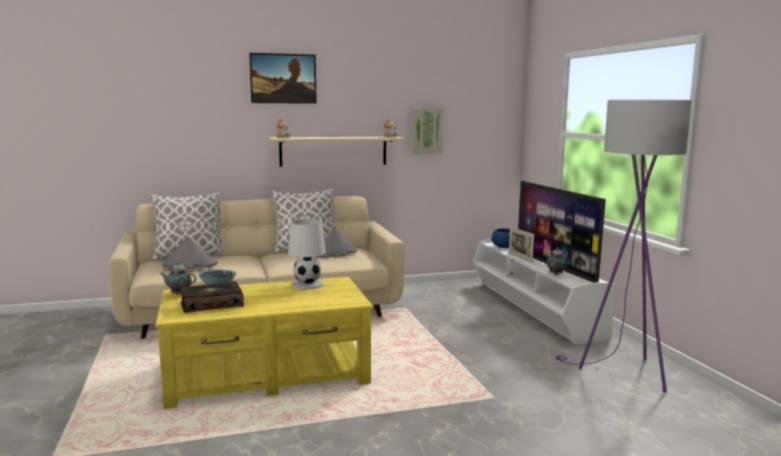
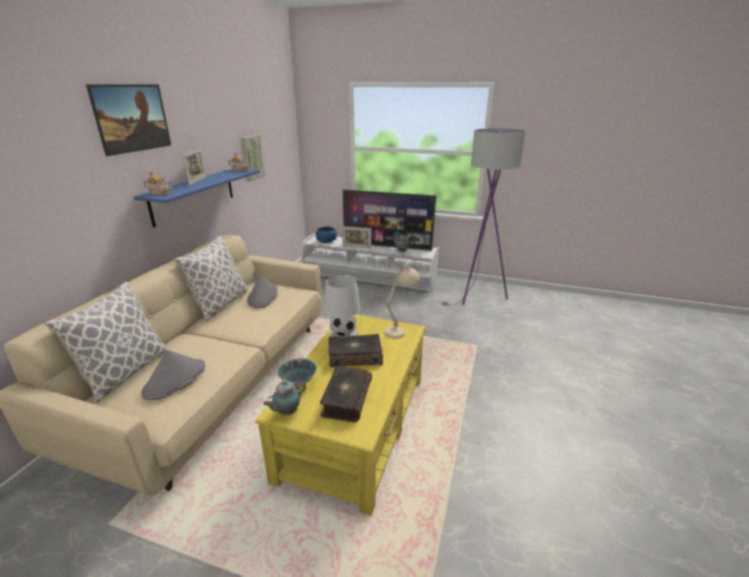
camera: 55 degrees left, 15 degrees up
beige shelf [268,137,405,167] -> blue shelf [134,169,260,228]
none -> picture frame [182,146,207,186]
none -> book [329,334,383,367]
none -> beige table lamp [384,262,420,339]

